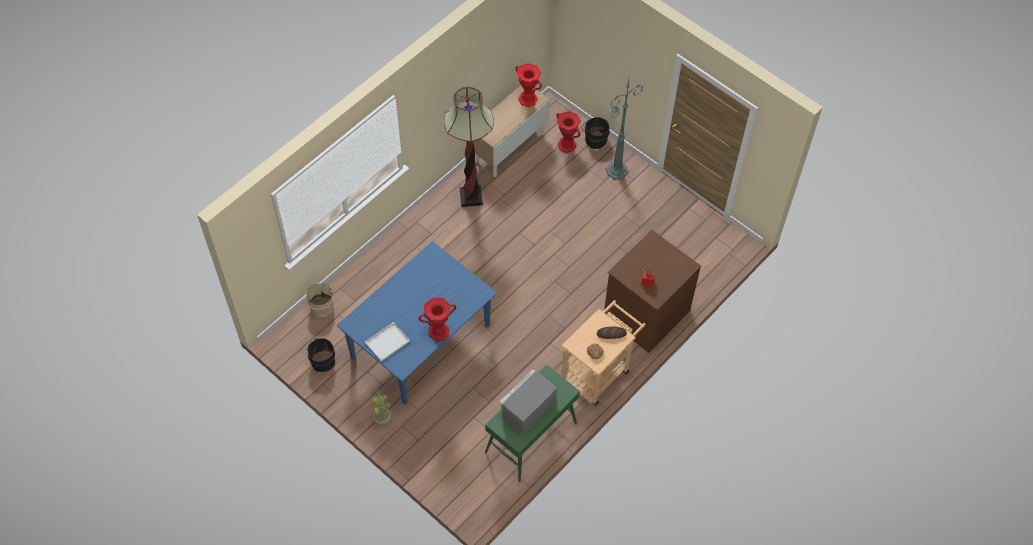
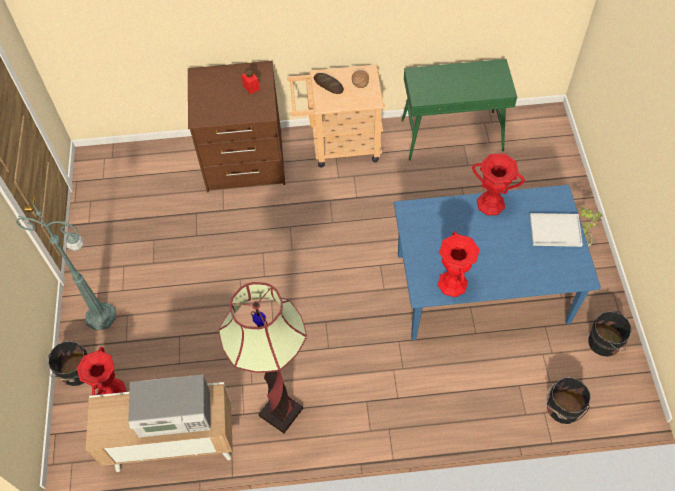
camera: 135 degrees left, 0 degrees up
beige bucket [305,283,334,317] -> black bucket [546,377,590,424]
microwave [500,370,557,434] -> microwave moved to [128,374,211,438]
red vase [515,63,542,107] -> red vase moved to [438,231,480,297]

